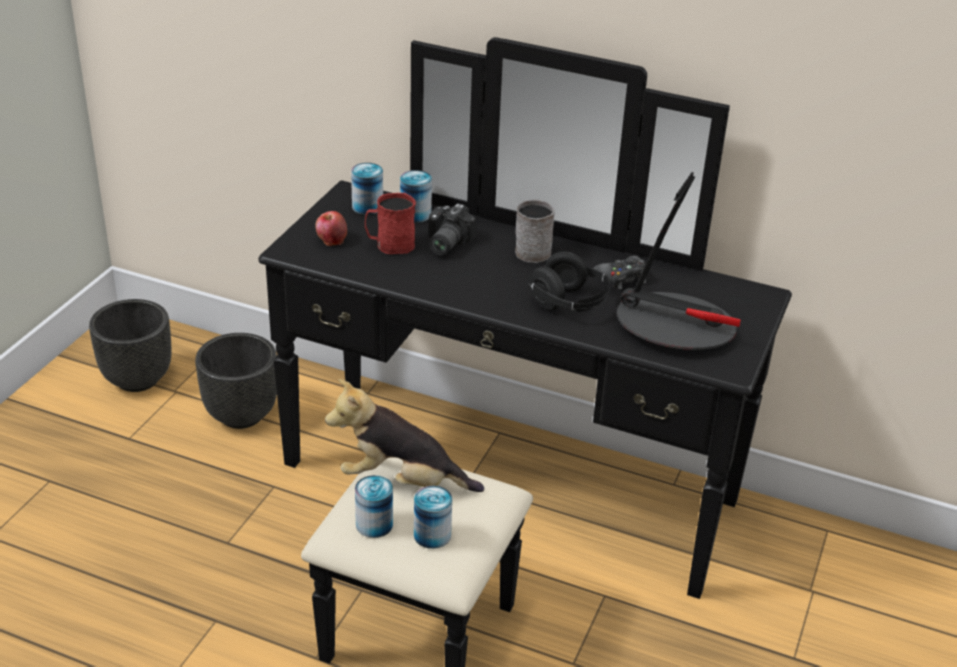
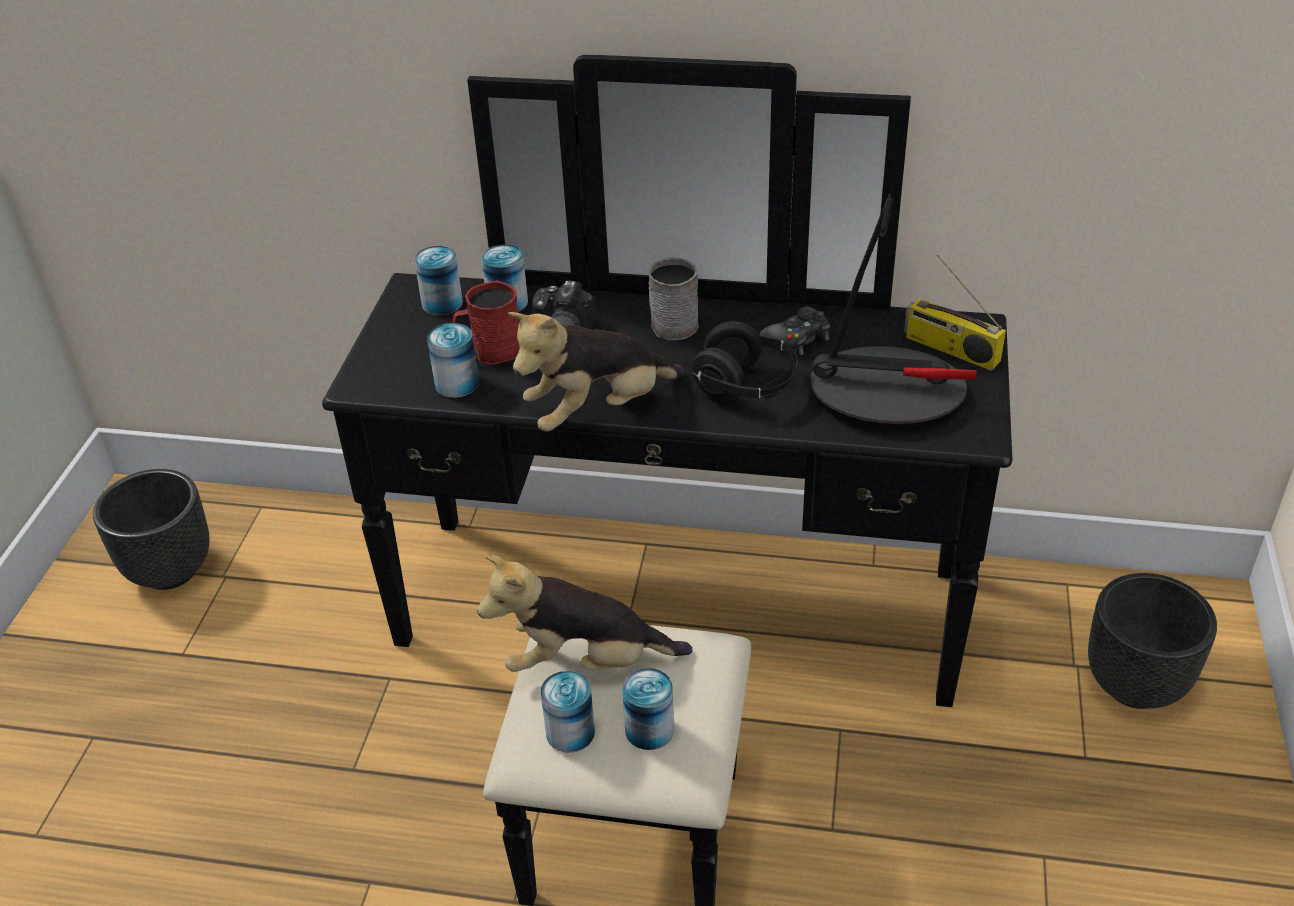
camera: 10 degrees left, 5 degrees up
black planter [195,333,277,429] -> black planter moved to [1088,573,1217,709]
apple [316,211,347,246] -> none
none -> can [427,323,479,398]
none -> plush toy [508,312,685,432]
none -> radio [904,254,1006,371]

